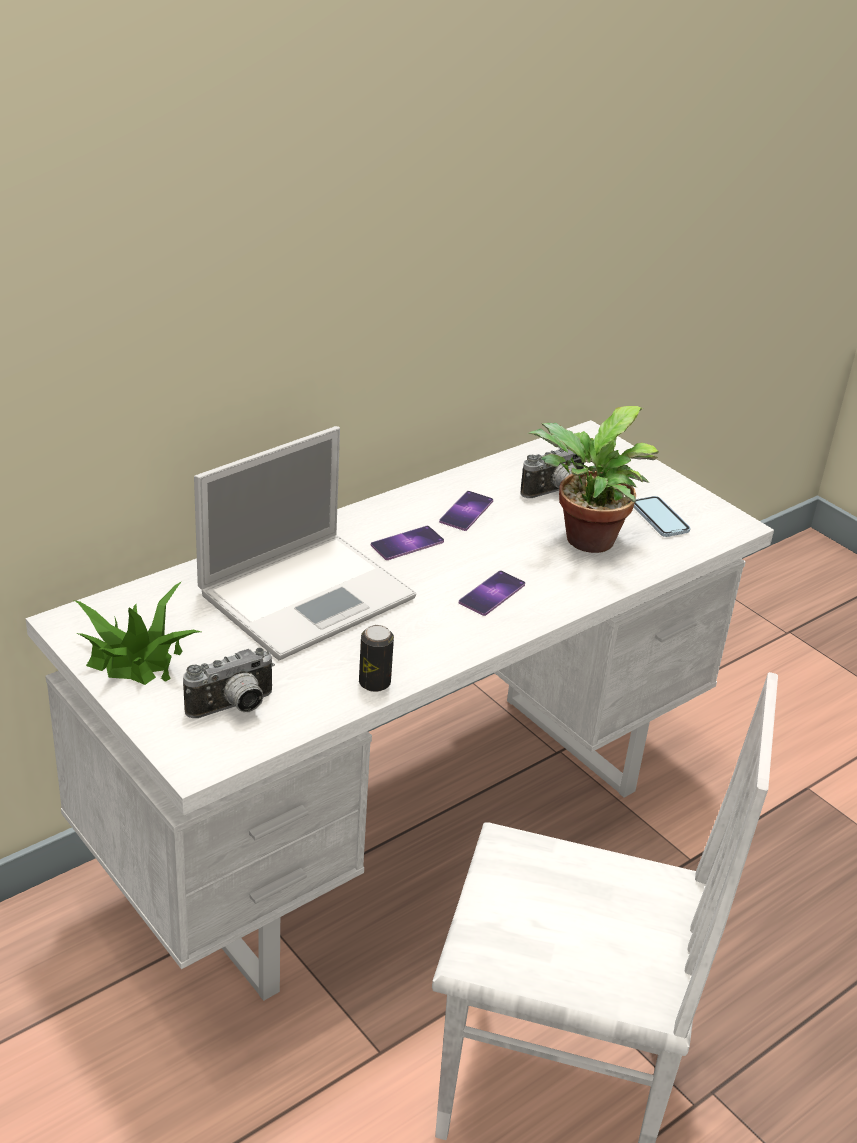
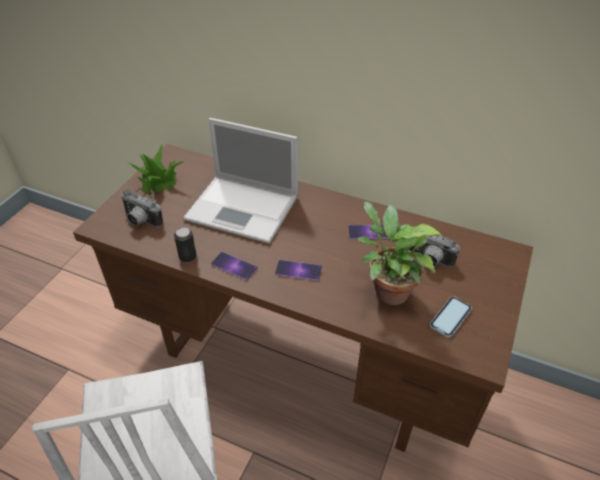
camera: 65 degrees right, 10 degrees up
white desk [26,420,774,1001] -> brown desk [73,144,533,452]
phone [371,526,444,560] -> phone moved to [211,252,258,281]

